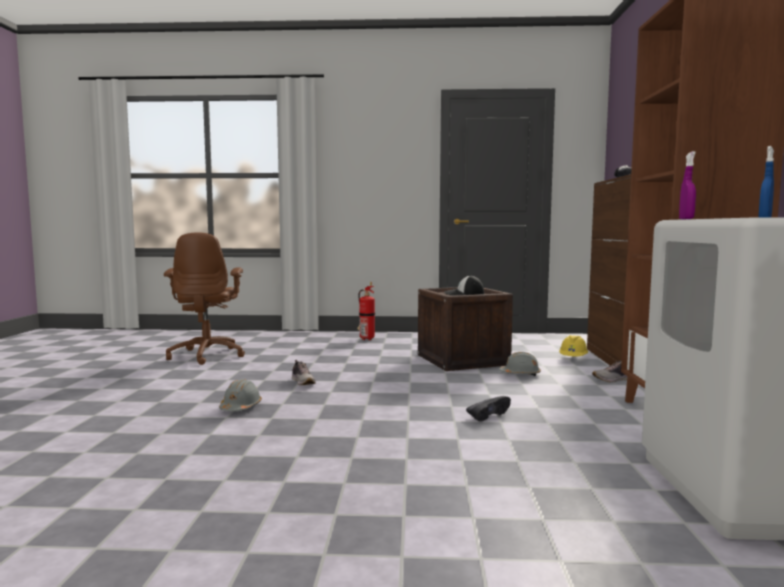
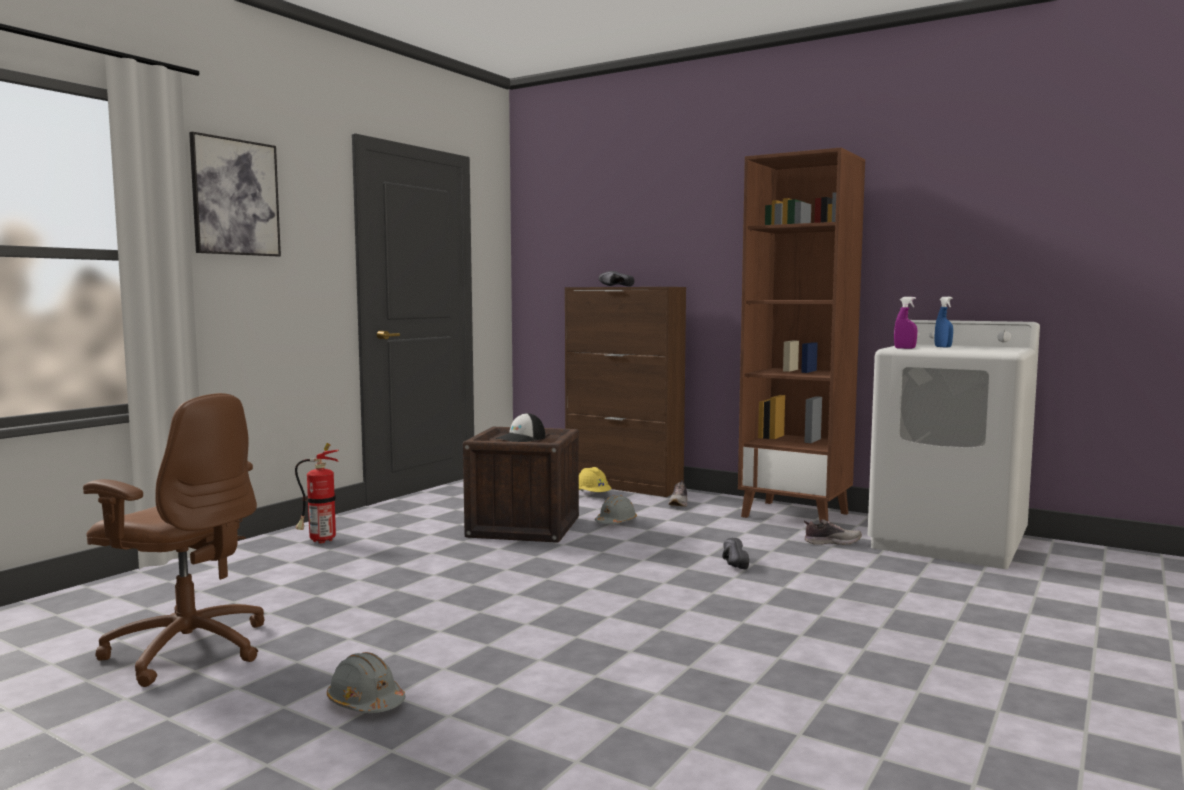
camera: 60 degrees left, 0 degrees up
grey hard hat [219,379,262,411] -> grey hard hat moved to [327,652,406,713]
shoe [292,360,316,385] -> shoe moved to [804,519,862,545]
none -> picture [189,132,281,256]

